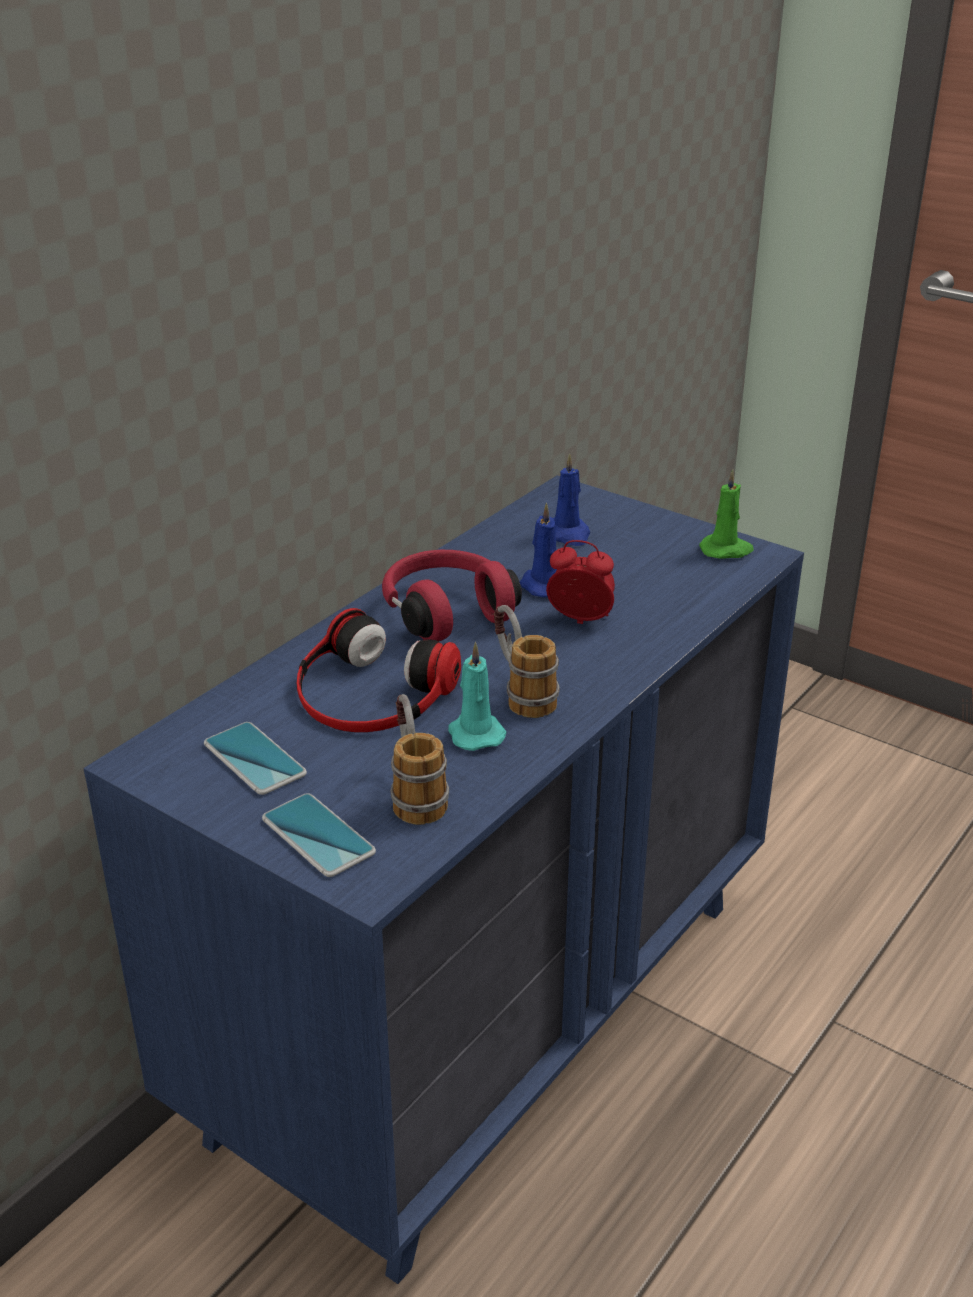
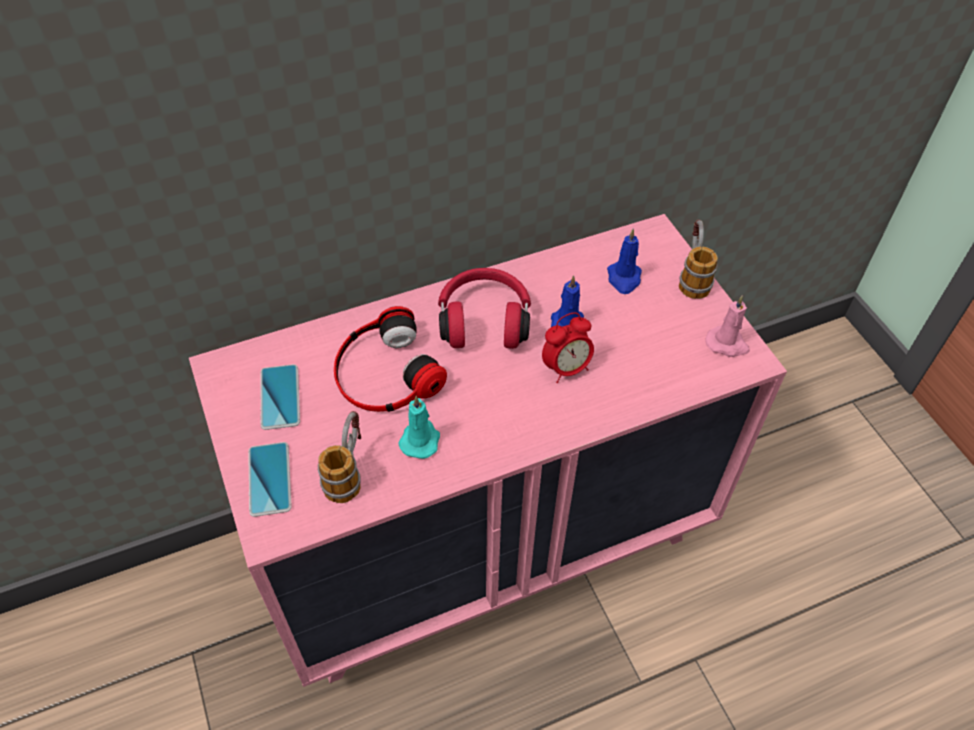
camera: 30 degrees right, 20 degrees up
blue dresser [83,475,804,1284] -> pink dresser [189,214,787,687]
mug [494,605,560,718] -> mug moved to [679,220,718,299]
alarm clock [546,540,615,624] -> alarm clock turned 105 degrees clockwise [542,312,594,383]
green candle [699,470,754,559] -> pink candle [705,296,750,357]

